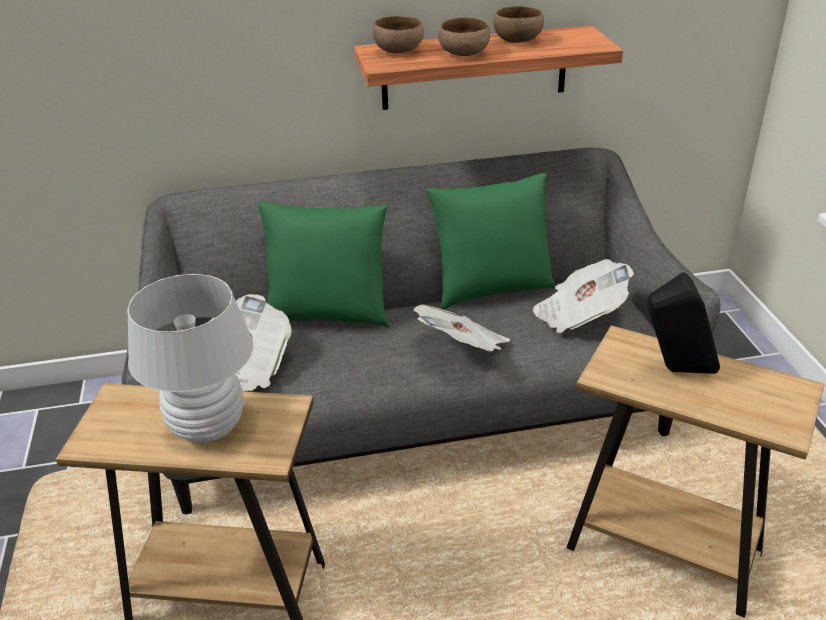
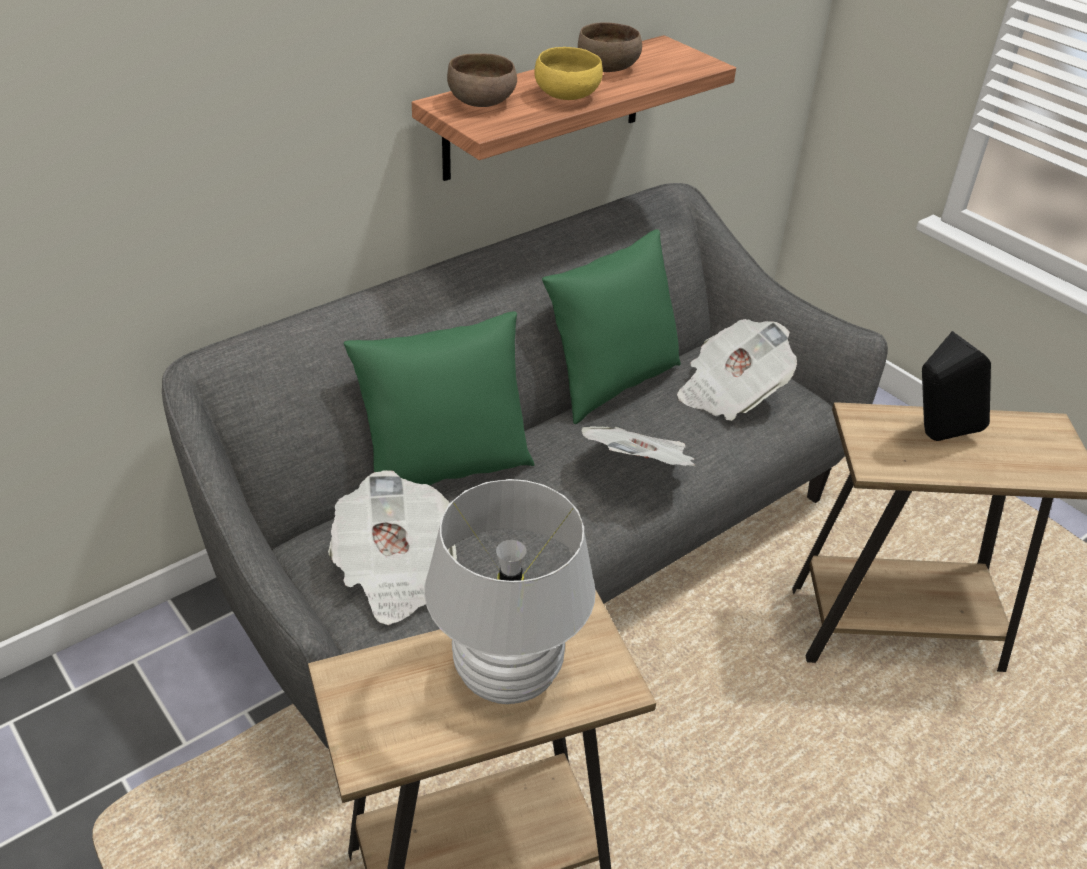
camera: 30 degrees left, 5 degrees up
brown bowl [438,17,490,56] -> yellow bowl [535,47,603,100]

